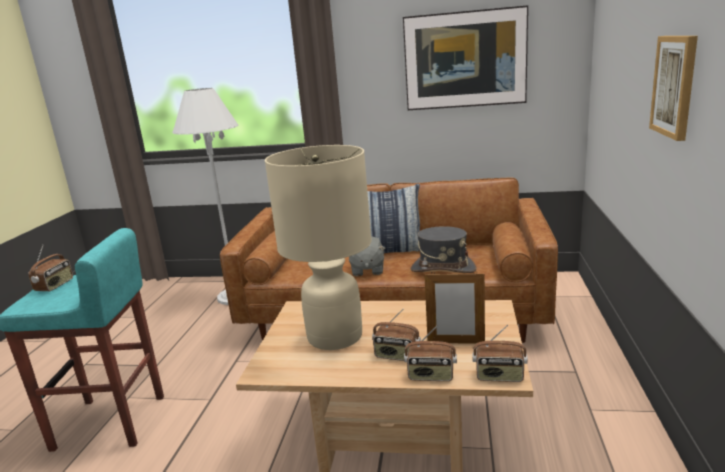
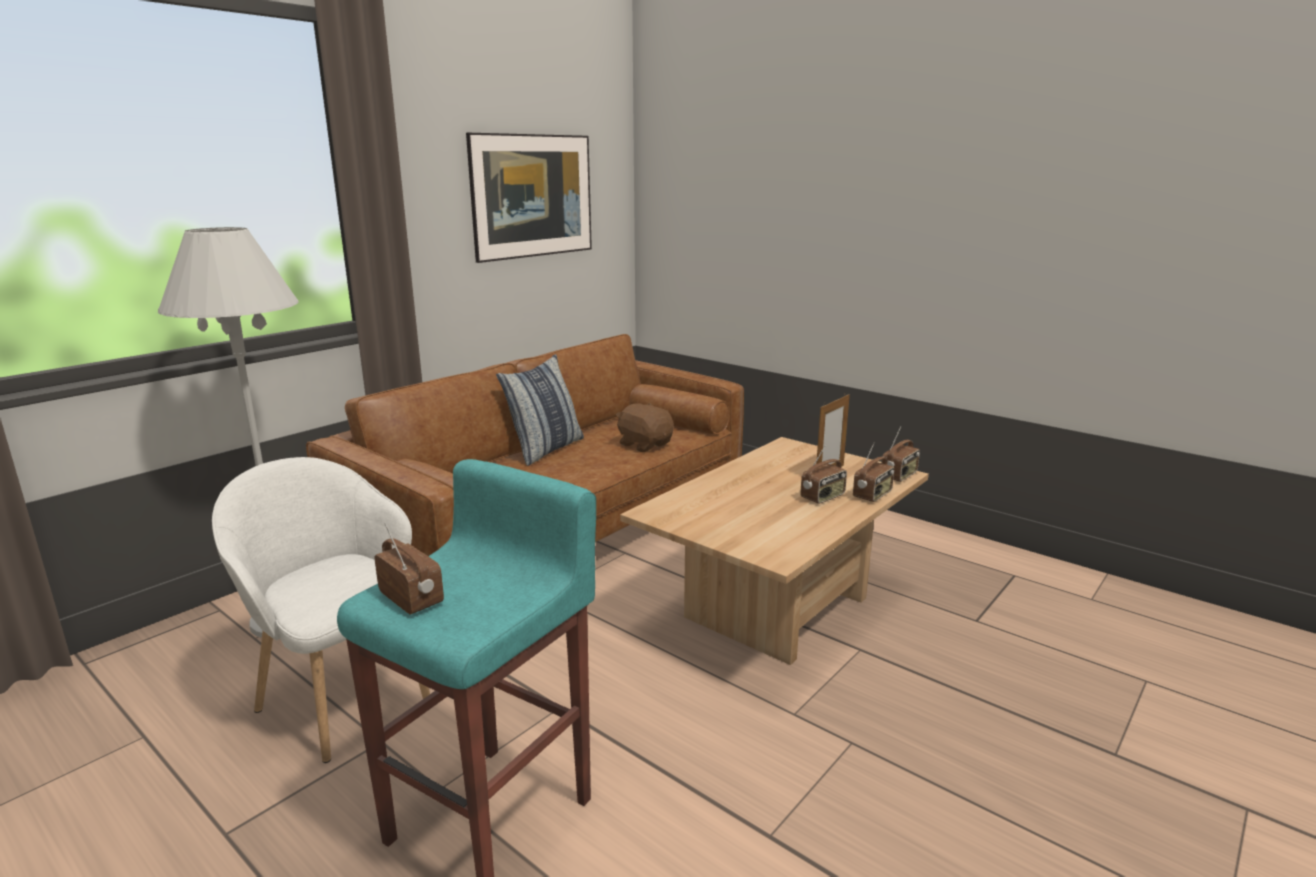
camera: 60 degrees left, 0 degrees up
beige table lamp [265,145,372,350] -> none
grey plush toy [349,236,385,277] -> none
grey hat [411,226,477,273] -> brown plush toy [616,403,674,452]
picture [649,36,698,141] -> none
none -> white armchair [212,457,430,763]

